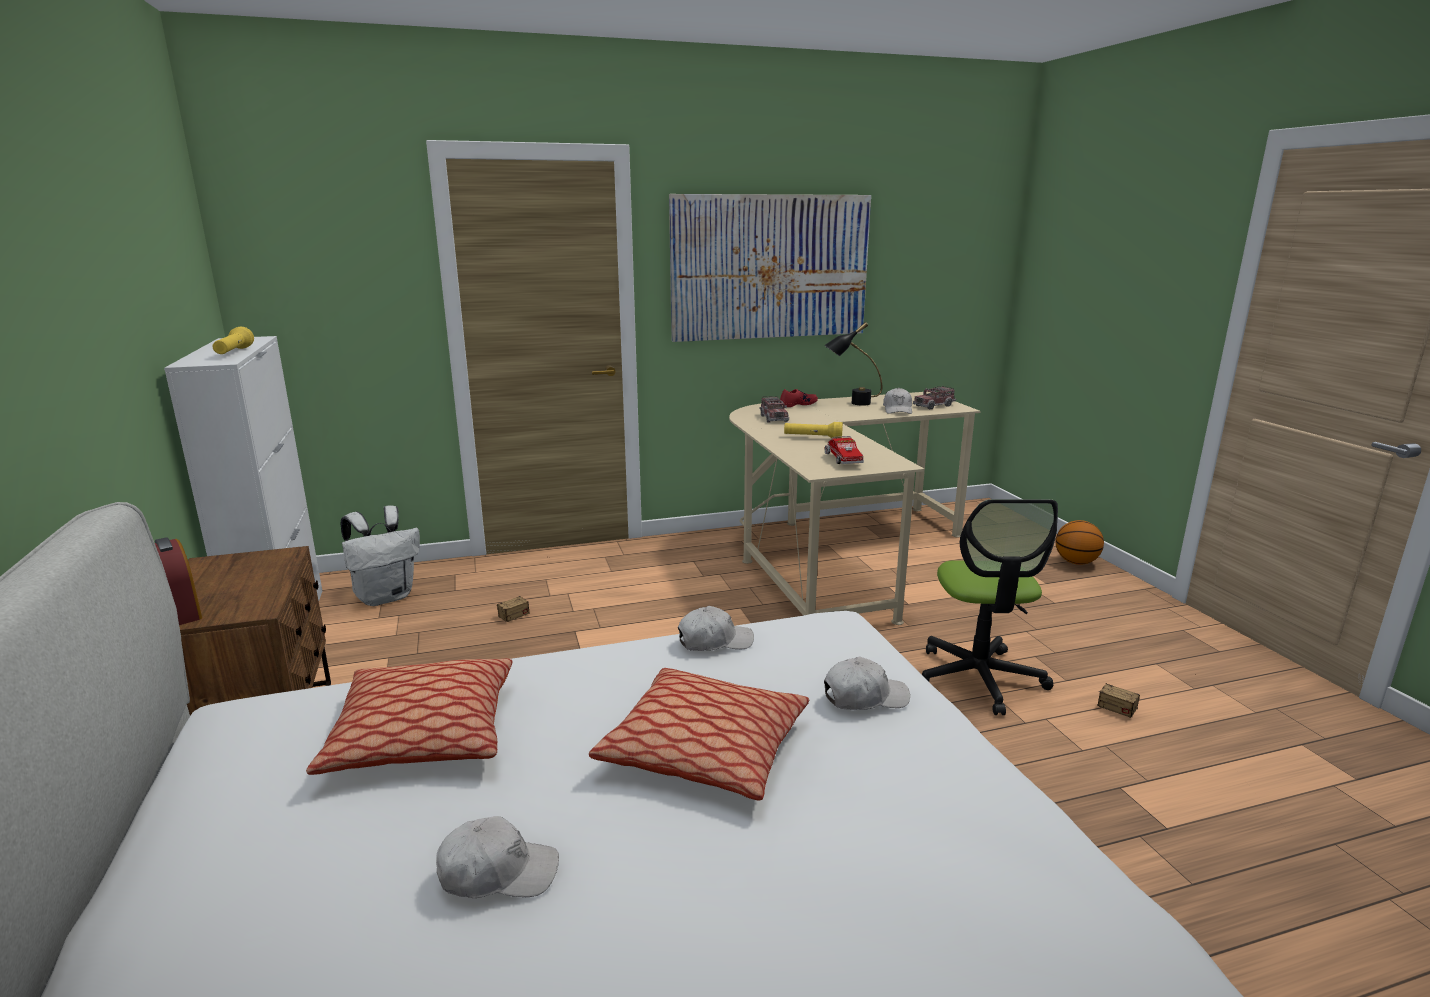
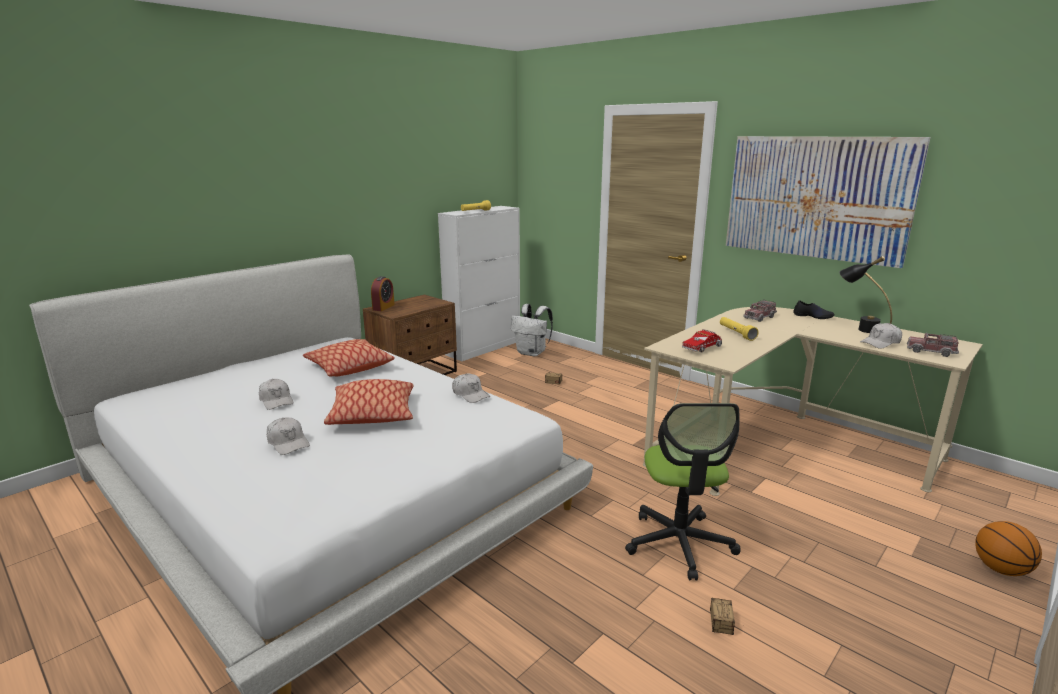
camera: 60 degrees right, 0 degrees up
red shoe [780,389,818,407] -> black shoe [793,300,835,319]
white cap [824,657,910,710] -> white cap moved to [267,417,310,455]
office chair [922,499,1058,715] -> office chair turned 60 degrees counterclockwise [625,403,740,580]

